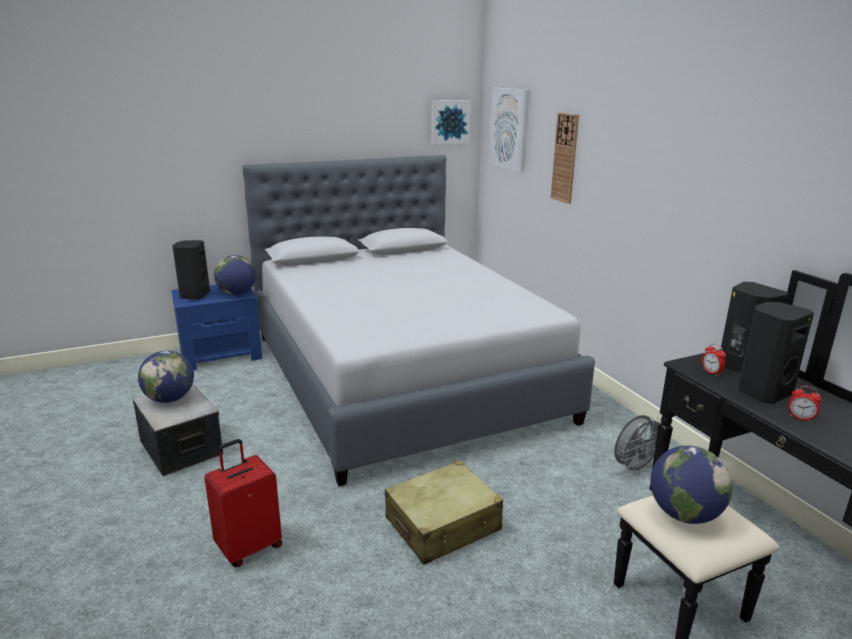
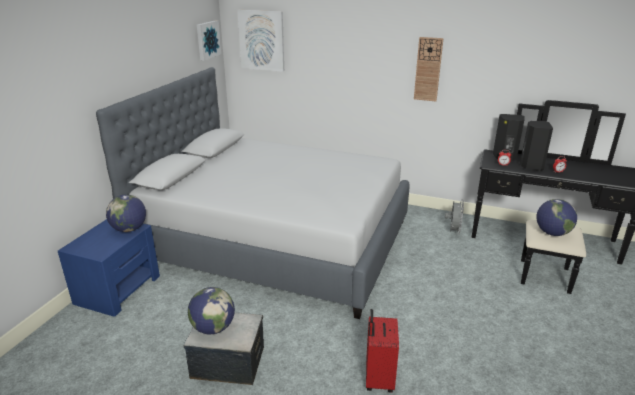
camera: 45 degrees left, 5 degrees up
black speaker [172,240,210,300] -> none
beige suitcase [385,460,503,565] -> none
wall clock [551,113,579,204] -> wall clock moved to [414,37,444,101]

